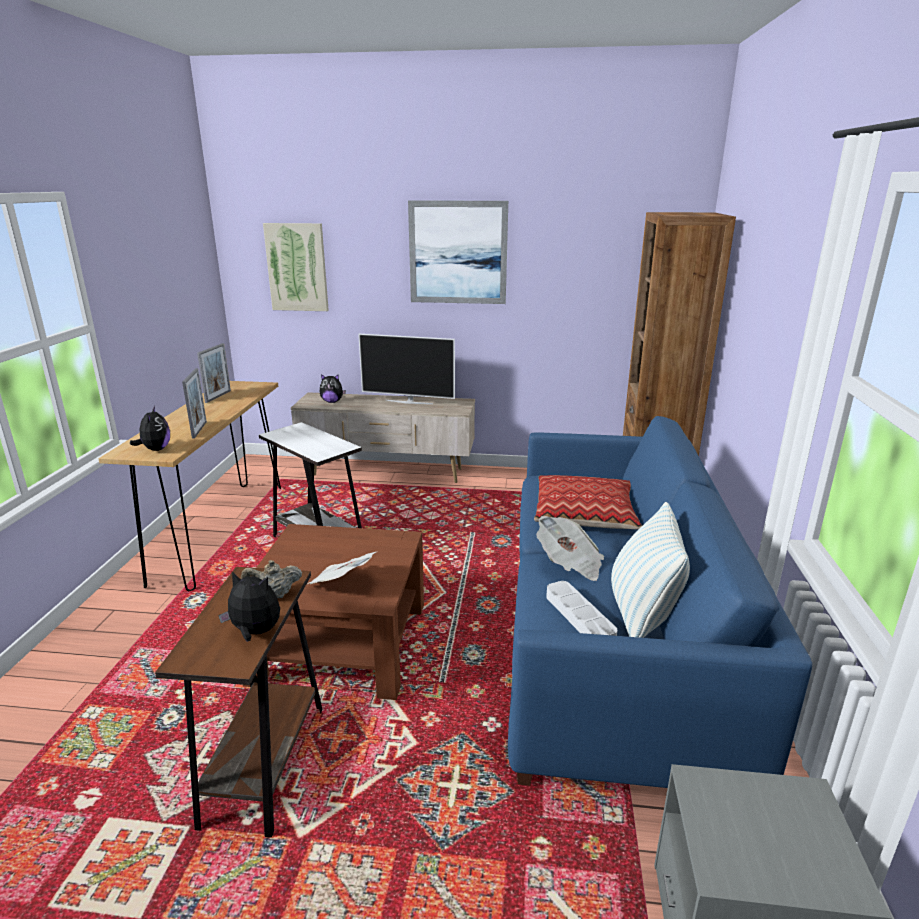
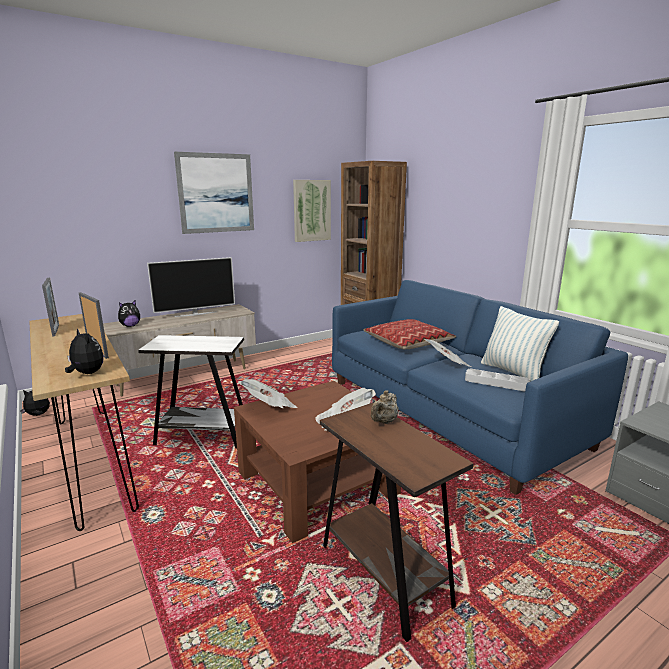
camera: 40 degrees left, 5 degrees down
plush toy [218,571,280,642] -> plush toy moved to [21,390,50,416]
picture [263,223,329,311] -> picture moved to [293,180,331,242]
none -> newspaper [238,379,298,408]

